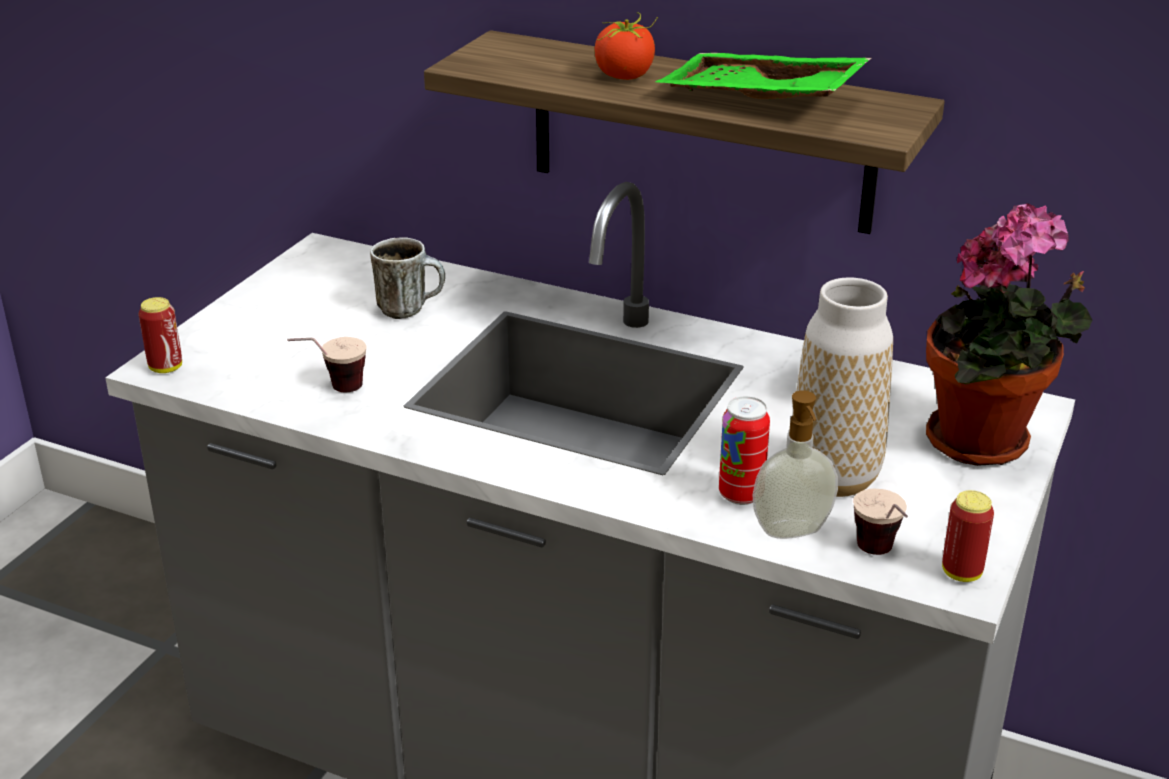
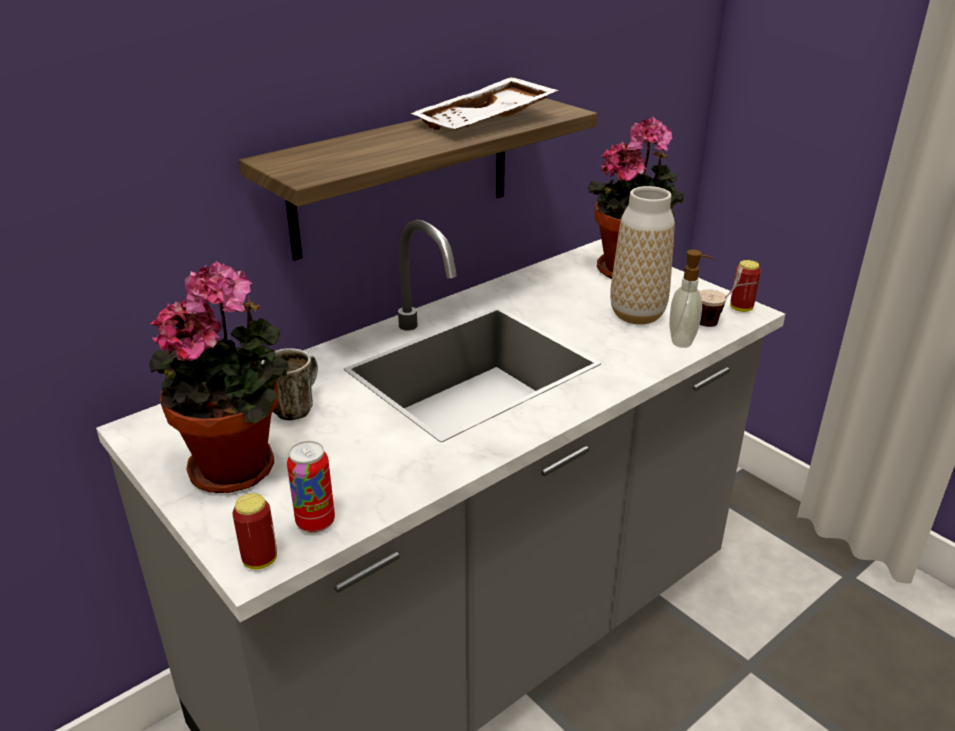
camera: 65 degrees left, 0 degrees up
cup [287,337,366,392] -> none
tomato [595,12,658,80] -> none
green tray [655,53,872,99] -> white tray [410,77,559,130]
can [719,396,770,505] -> can moved to [287,441,335,533]
none -> potted plant [149,261,289,493]

